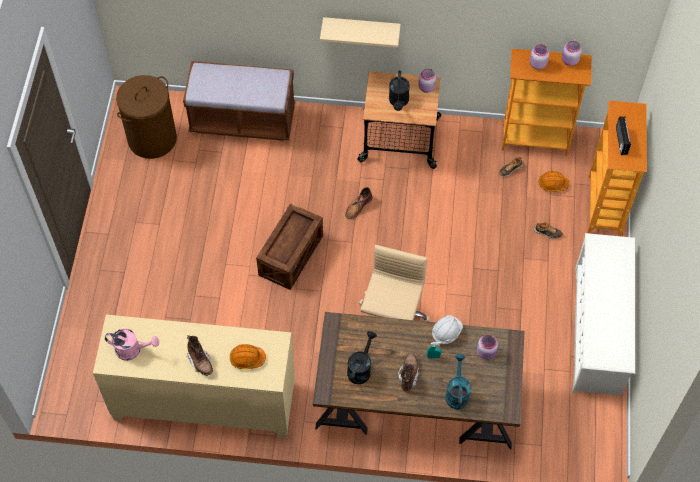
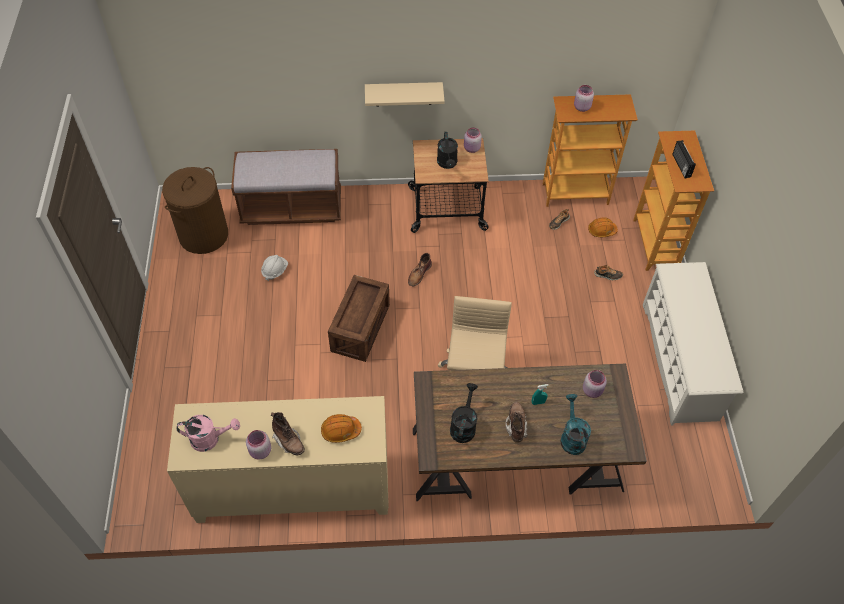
camera: 10 degrees left, 5 degrees down
white hard hat [432,315,463,345] -> white hard hat moved to [261,255,288,281]
pink jar [562,41,582,66] -> pink jar moved to [246,430,271,460]

